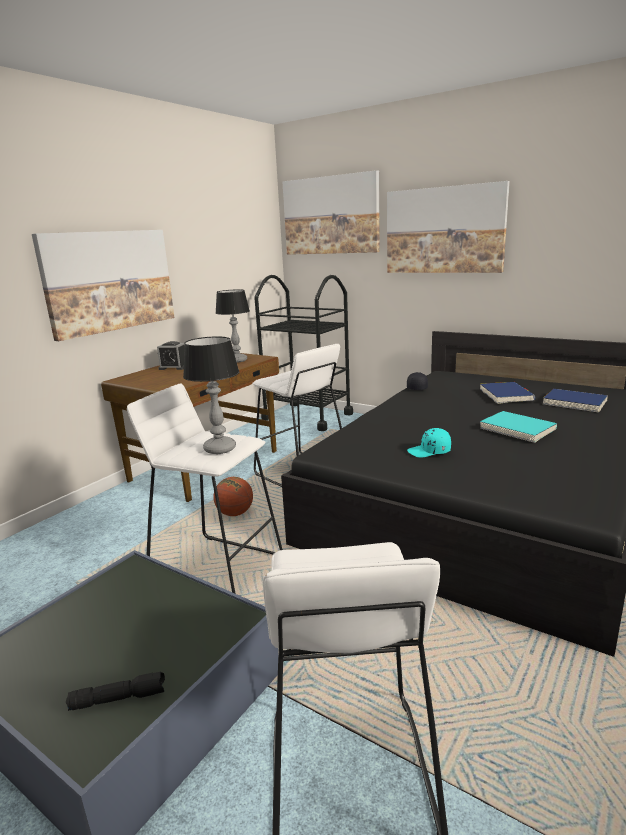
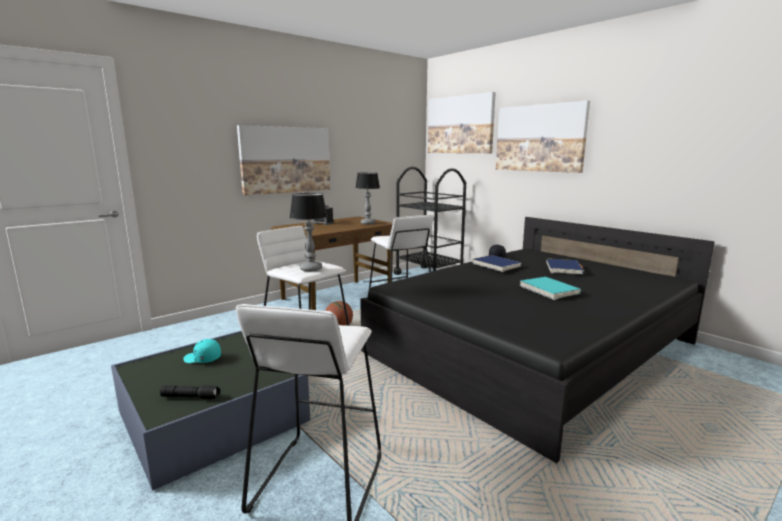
camera: 15 degrees right, 5 degrees down
turquoise cap [407,428,451,457] -> turquoise cap moved to [183,339,221,363]
blue book [543,389,608,412] -> blue book moved to [472,255,522,272]

